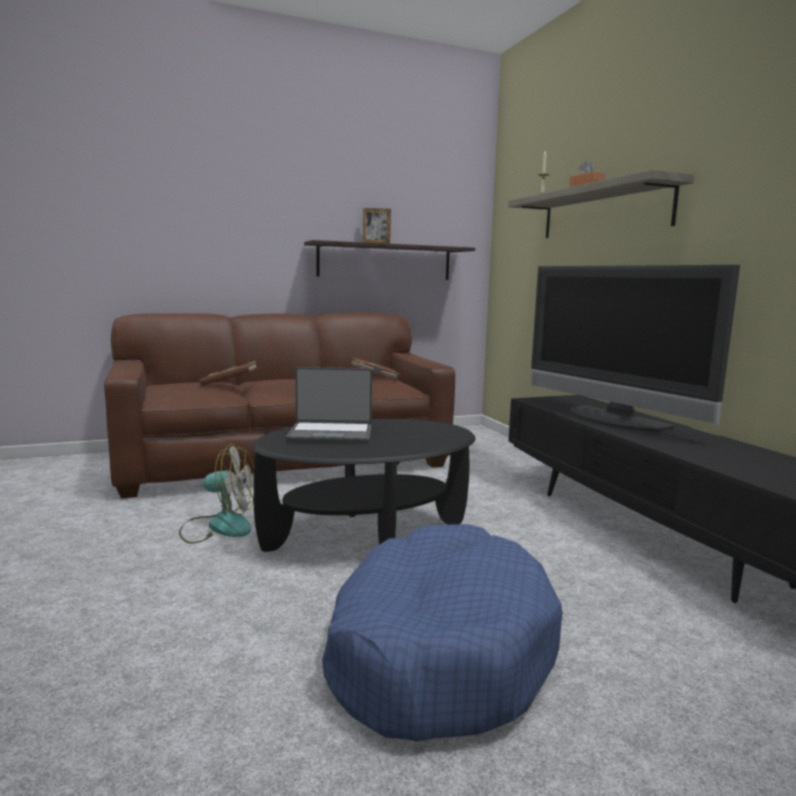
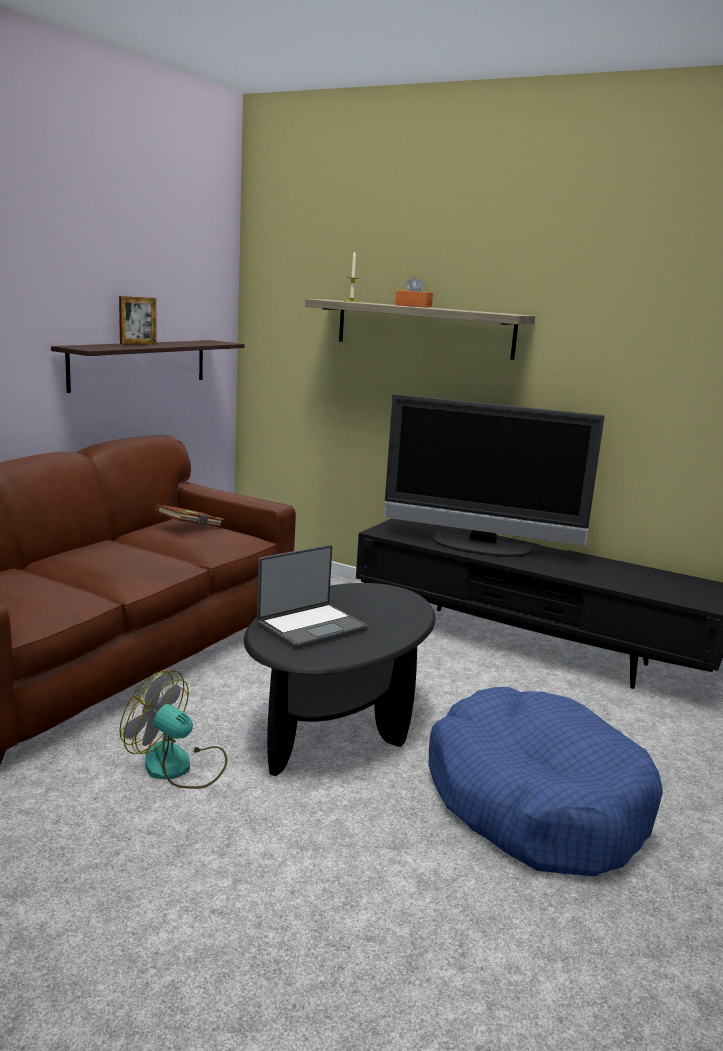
camera: 40 degrees left, 5 degrees up
fan [179,444,254,544] -> fan turned 120 degrees counterclockwise [119,670,227,789]
brown book [199,361,258,386] -> none

